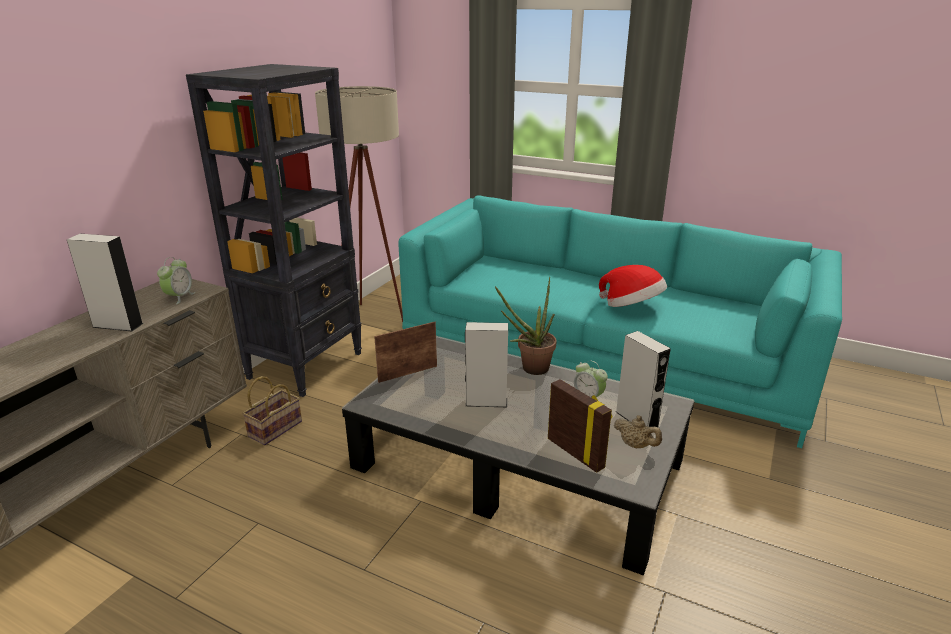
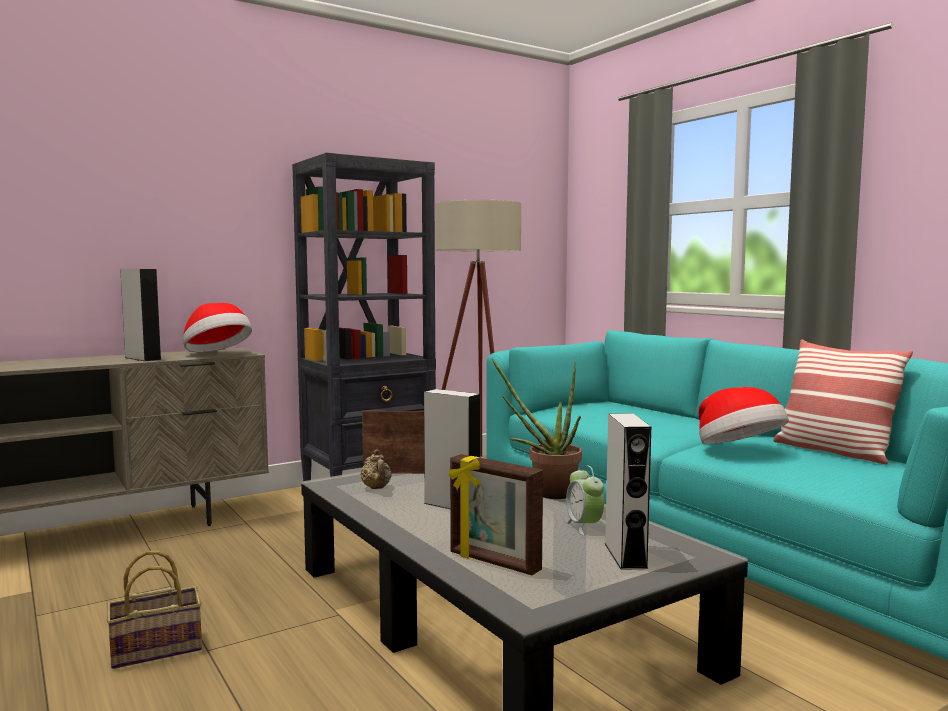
camera: 30 degrees right, 20 degrees down
alarm clock [157,257,195,304] -> hat [183,303,252,352]
basket [242,376,302,445] -> basket moved to [107,551,202,669]
picture frame [548,379,612,473] -> picture frame turned 135 degrees clockwise [448,454,543,575]
beige teapot [614,415,662,448] -> beige teapot moved to [360,450,392,489]
none -> pillow [773,340,913,465]

